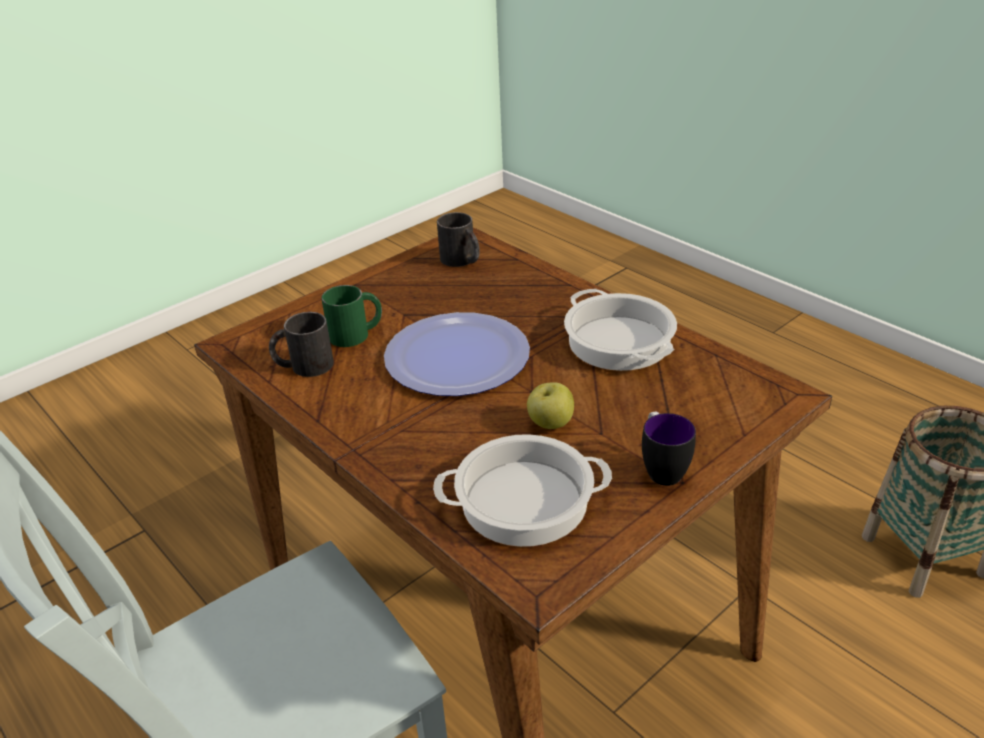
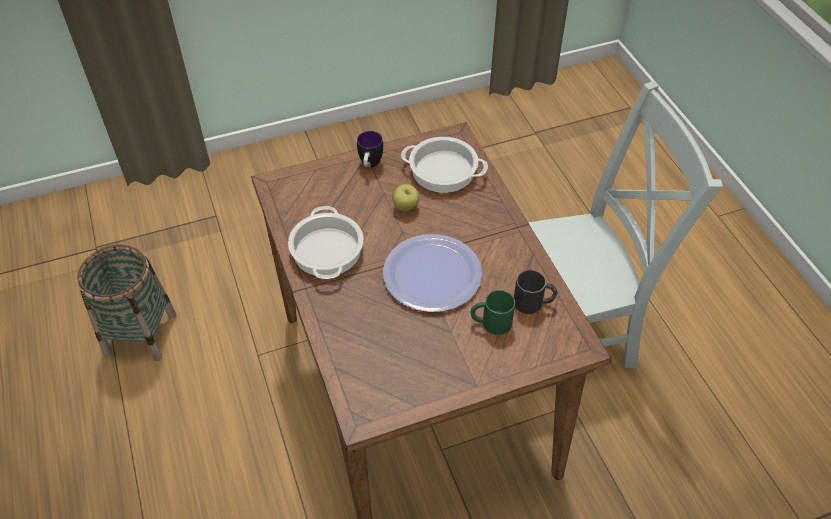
camera: 160 degrees left, 15 degrees up
black mug [437,212,480,267] -> none

